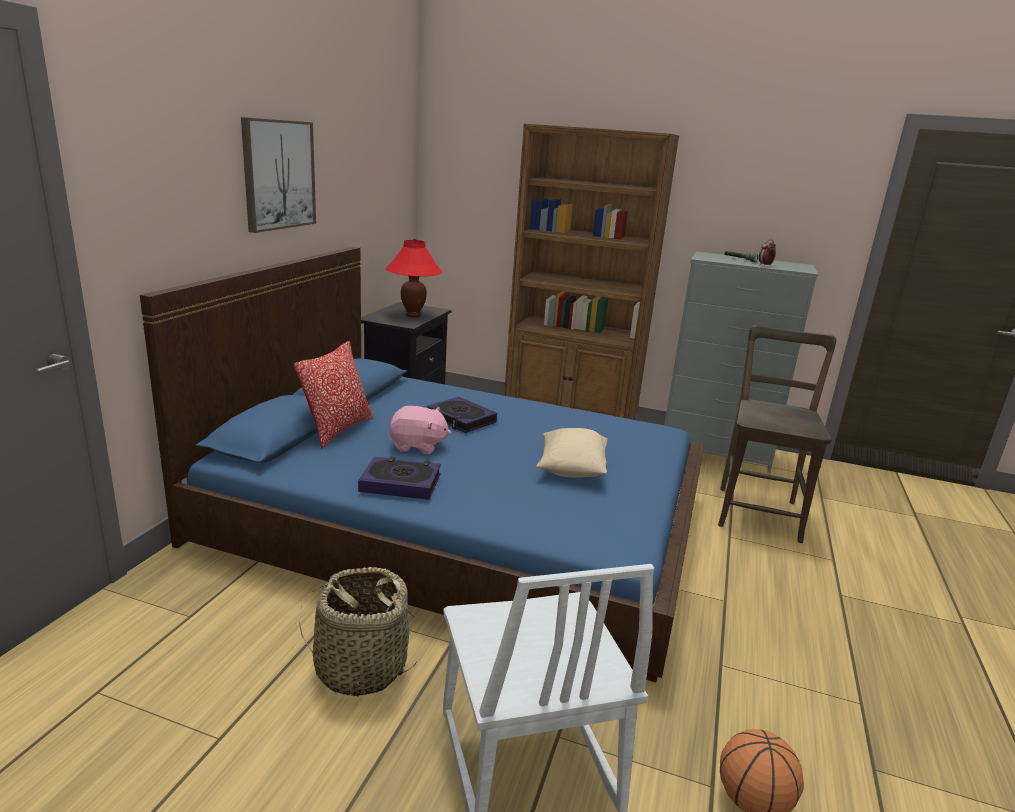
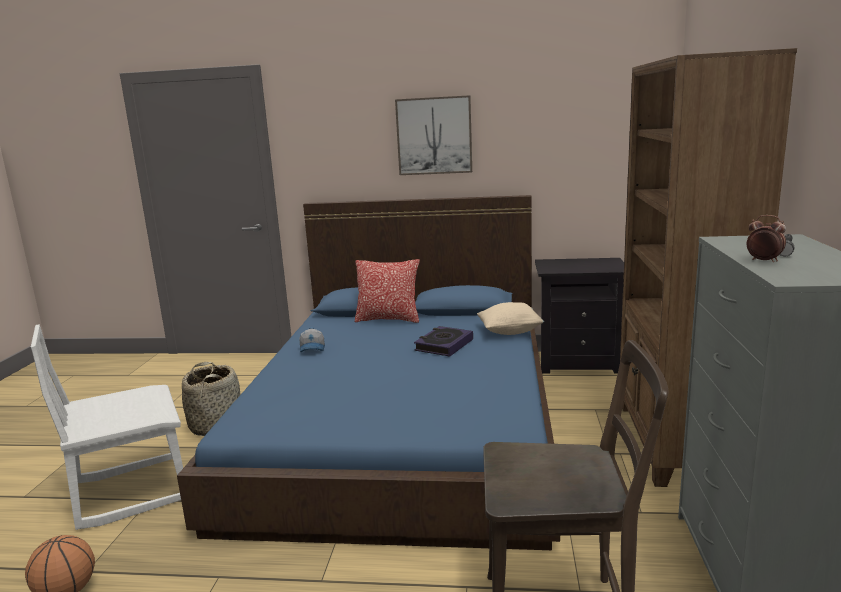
camera: 80 degrees right, 5 degrees down
book [358,456,441,500] -> cap [299,327,325,352]
red table lamp [386,238,442,317] -> none
pink plush toy [390,406,451,454] -> none
beige pillow [536,428,608,478] -> beige pillow moved to [477,302,544,335]

